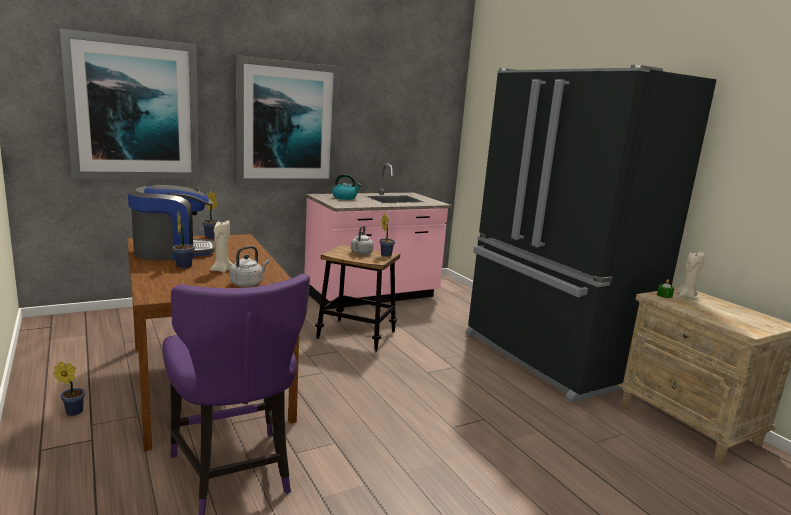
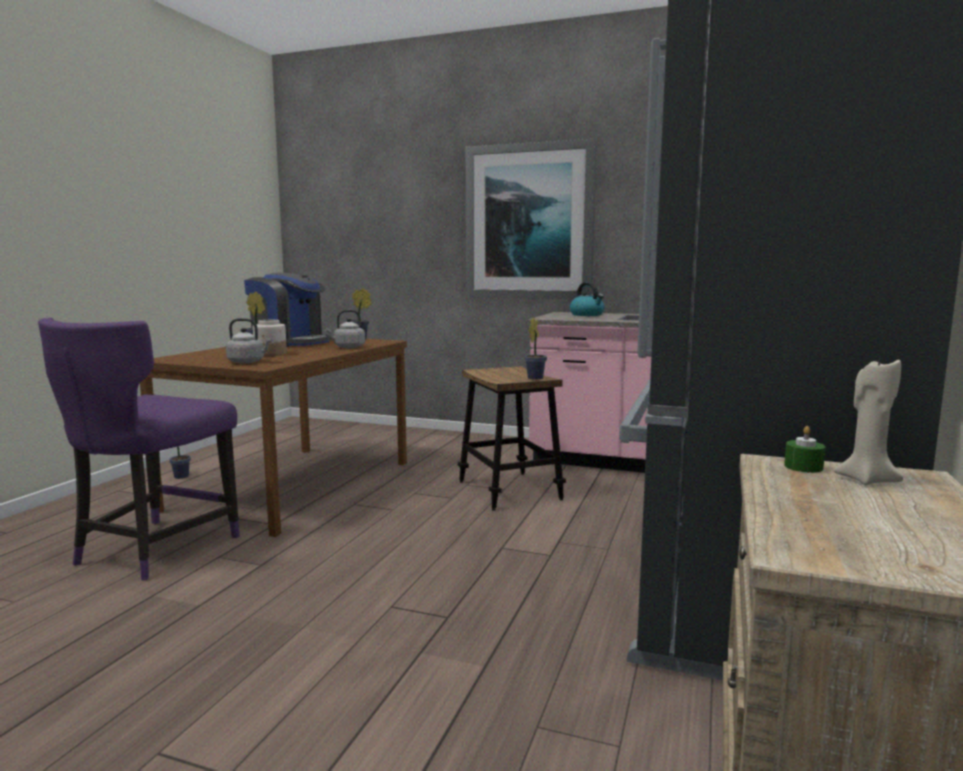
camera: 50 degrees right, 5 degrees down
picture [60,29,199,179] -> none
beige candle [210,219,233,273] -> jar [253,320,287,356]
grey kettle [351,225,374,255] -> grey kettle moved to [325,310,365,348]

